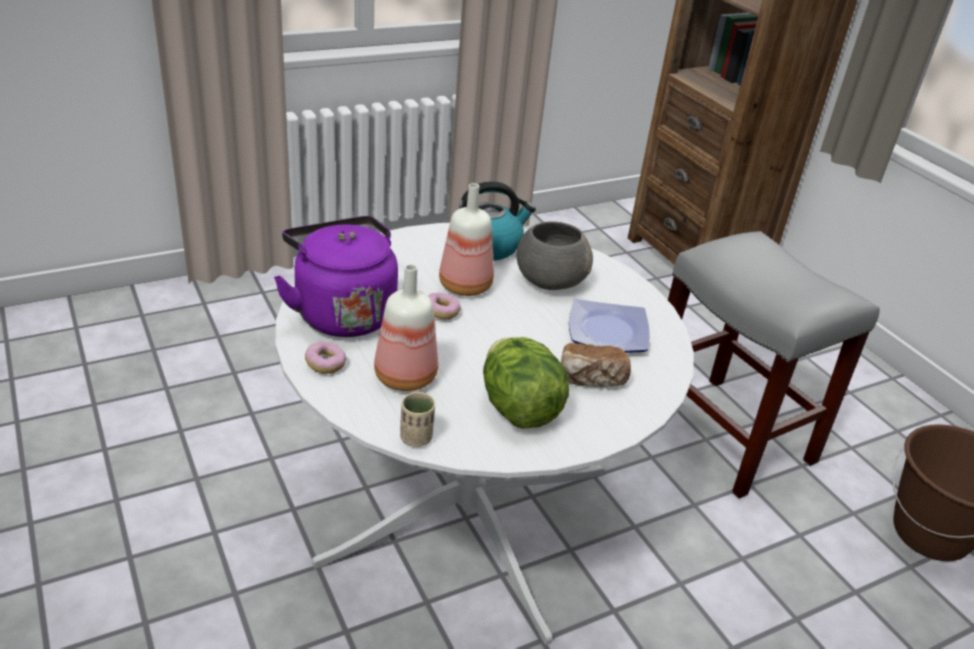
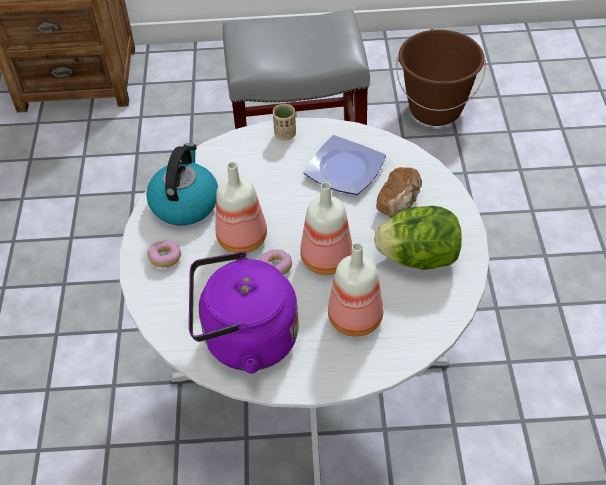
camera: 60 degrees left, 15 degrees up
donut [305,341,346,374] -> donut moved to [147,240,181,267]
beige cup [400,392,435,447] -> beige cup moved to [273,104,296,140]
grey bowl [516,221,593,290] -> none
none -> bottle [300,182,352,275]

